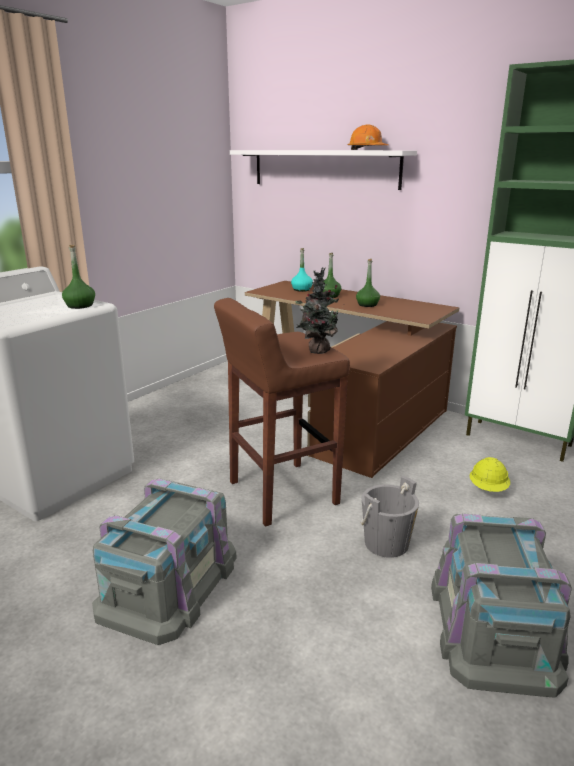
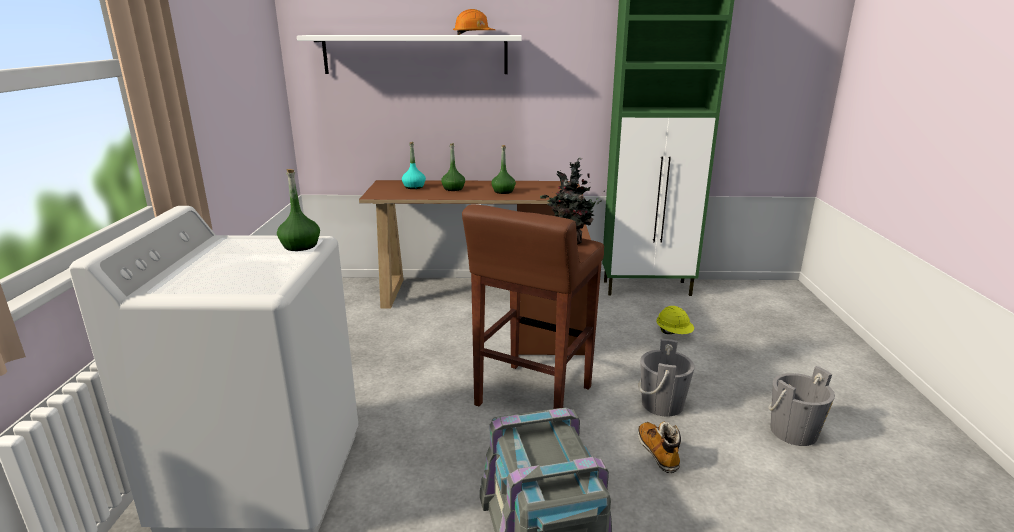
camera: 35 degrees left, 0 degrees up
grey storage box [431,513,572,698] -> grey bucket [768,366,835,446]
none -> boot [638,422,681,473]

